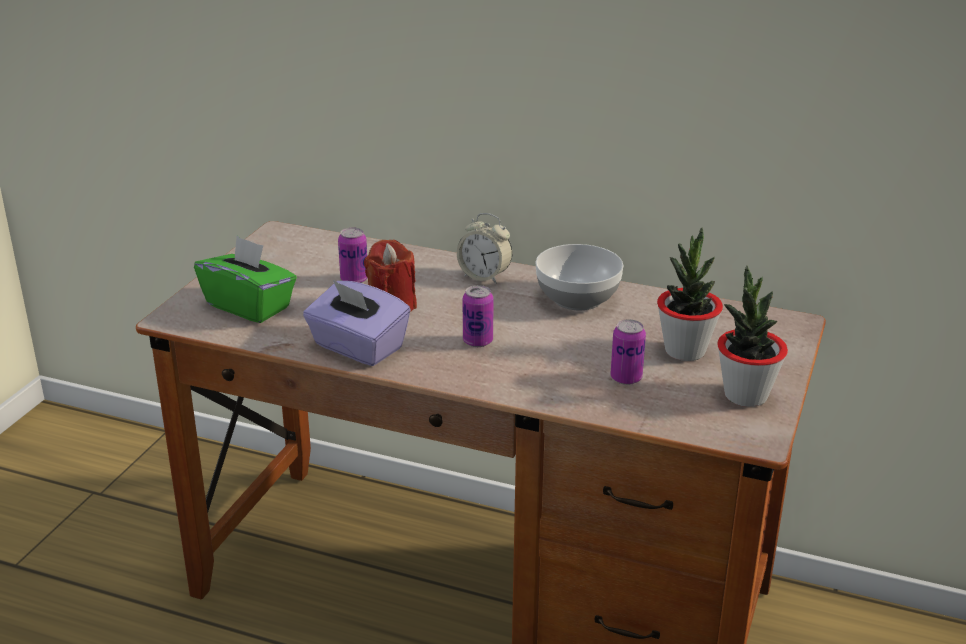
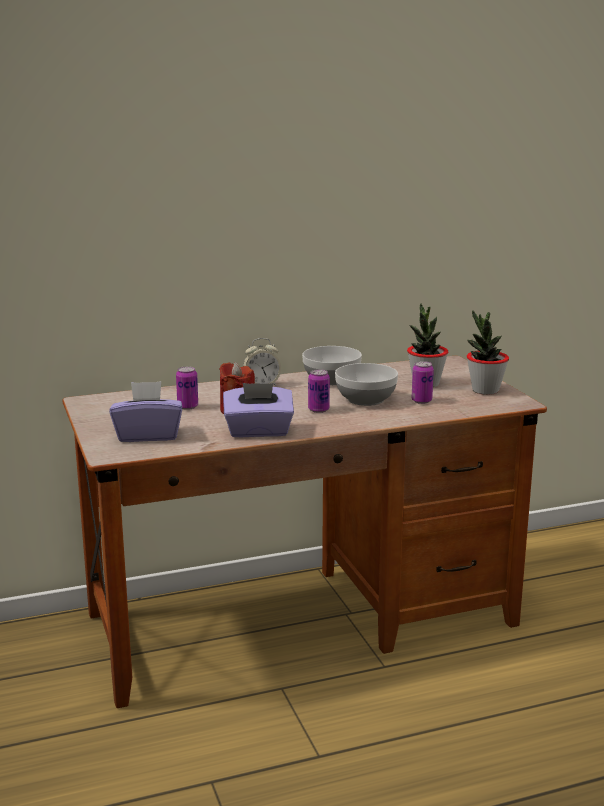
camera: 40 degrees left, 10 degrees down
green tissue box [194,236,297,323] -> purple tissue box [109,381,182,442]
none -> bowl [335,363,398,406]

